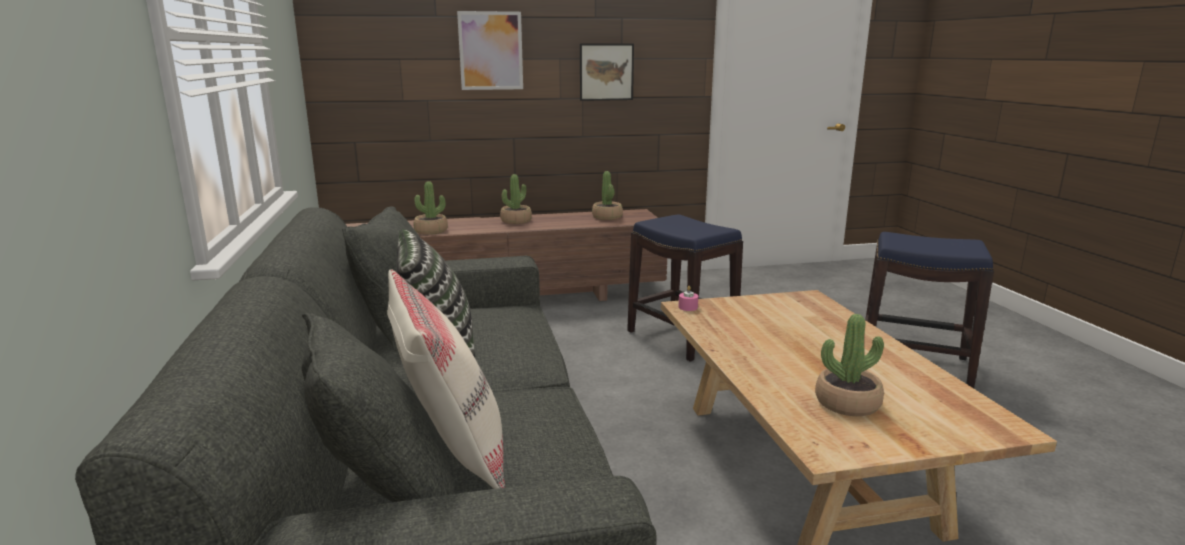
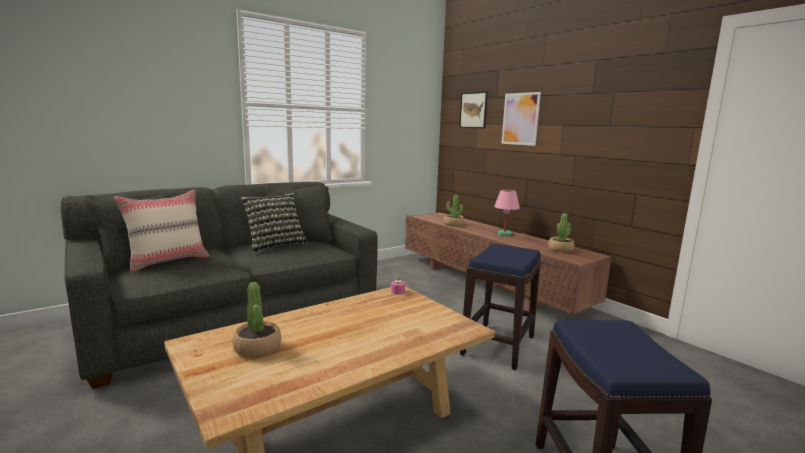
camera: 65 degrees right, 5 degrees down
potted plant [500,174,532,224] -> pink table lamp [494,190,520,236]
picture [580,43,634,101] -> picture moved to [459,91,488,128]

